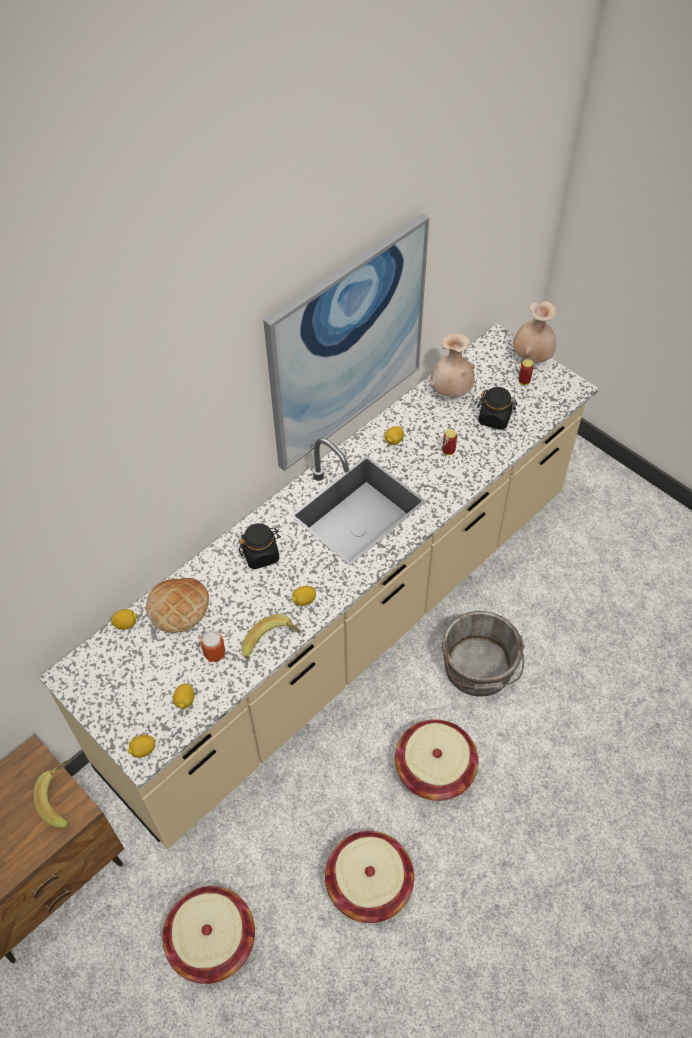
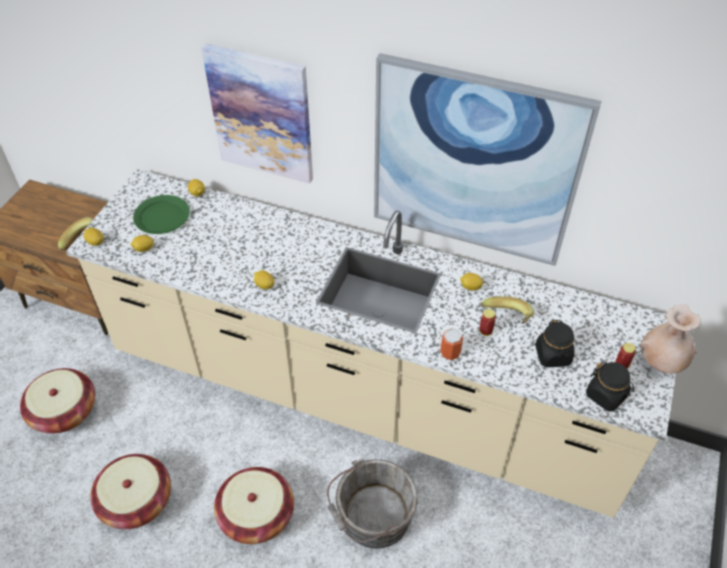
camera: 65 degrees right, 5 degrees down
bread [146,578,209,633] -> none
can [201,630,225,662] -> can moved to [440,328,463,360]
black jar [239,523,281,569] -> black jar moved to [586,361,635,411]
banana [242,614,301,659] -> banana moved to [481,296,534,324]
beige vase [430,333,475,397] -> none
none -> green plate [133,195,190,234]
none -> picture [201,43,313,184]

